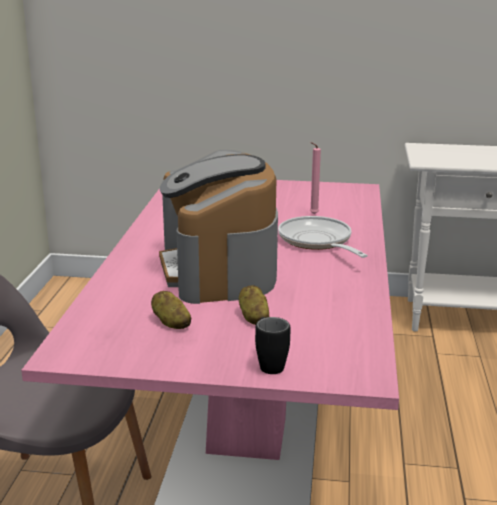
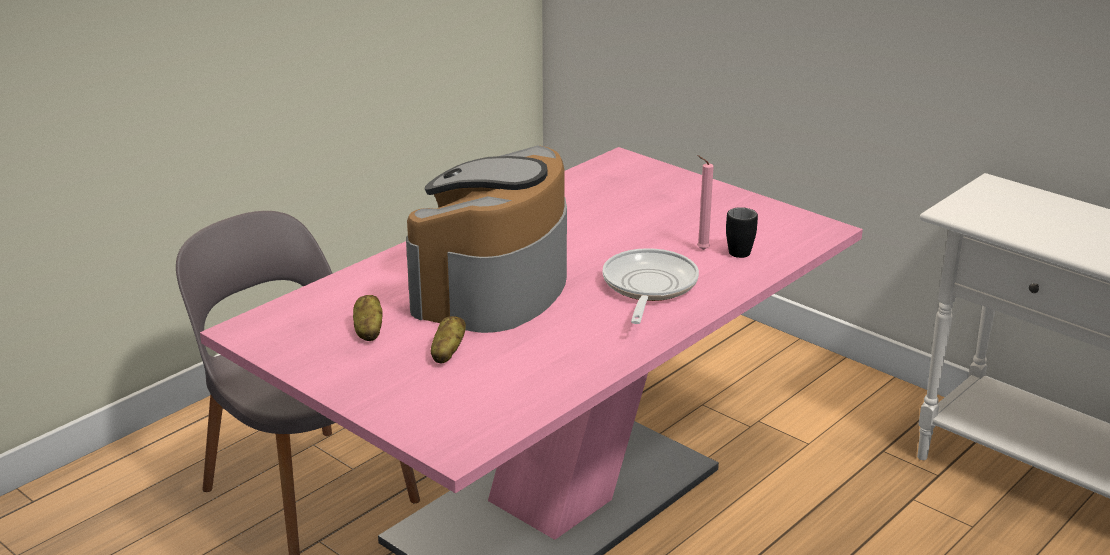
camera: 35 degrees right, 5 degrees up
black mug [255,317,290,374] -> black mug moved to [726,207,758,258]

